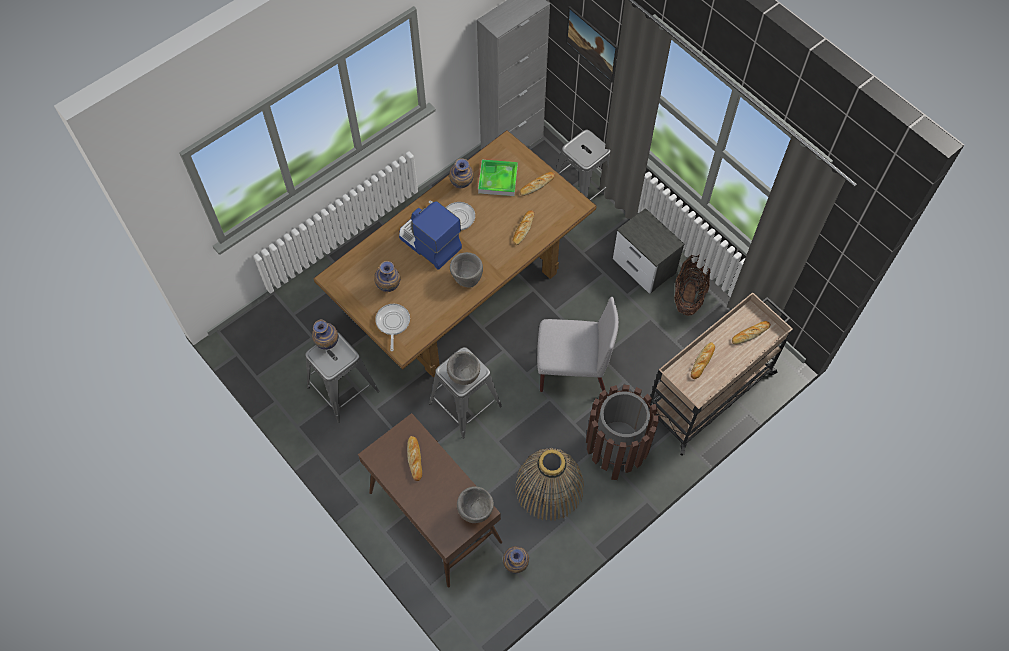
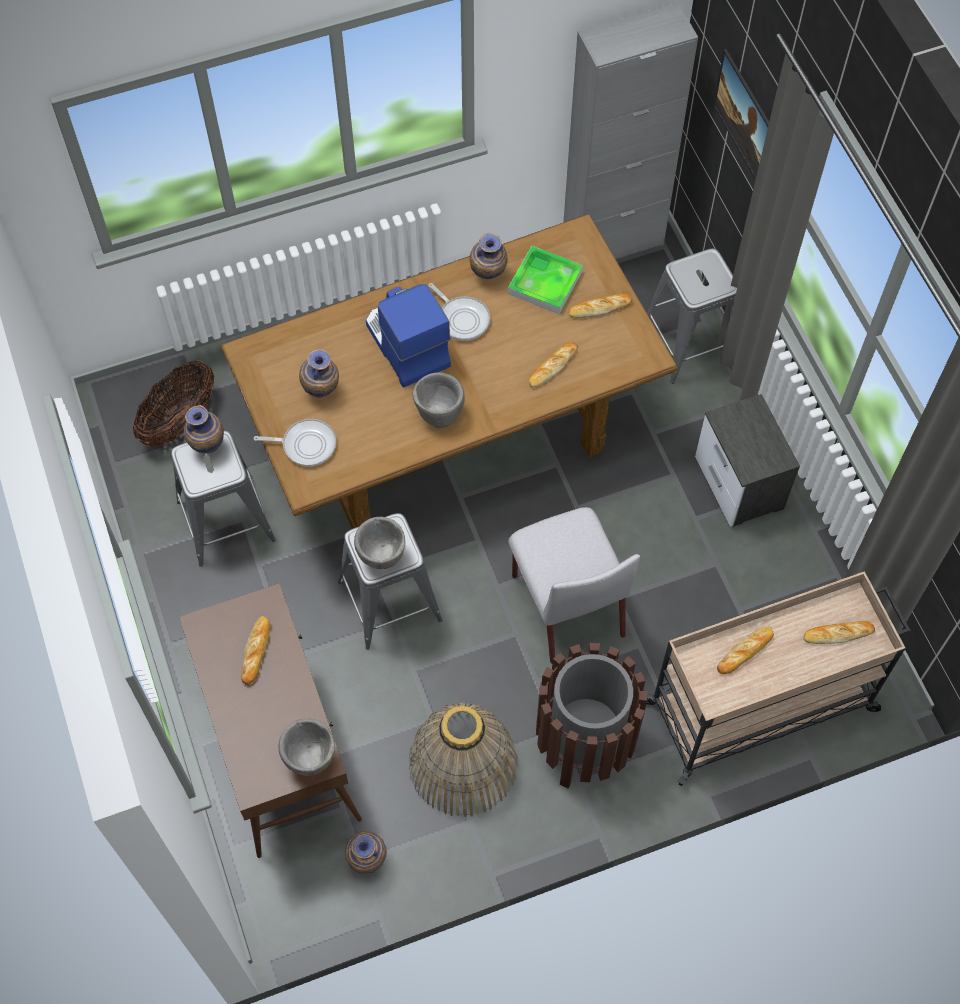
camera: 20 degrees right, 0 degrees up
frying pan [375,304,410,351] -> frying pan turned 75 degrees clockwise [254,419,336,467]
grey chair [537,296,619,392] -> grey chair turned 45 degrees clockwise [508,507,640,663]
basket [674,254,711,316] -> basket moved to [133,360,214,447]

